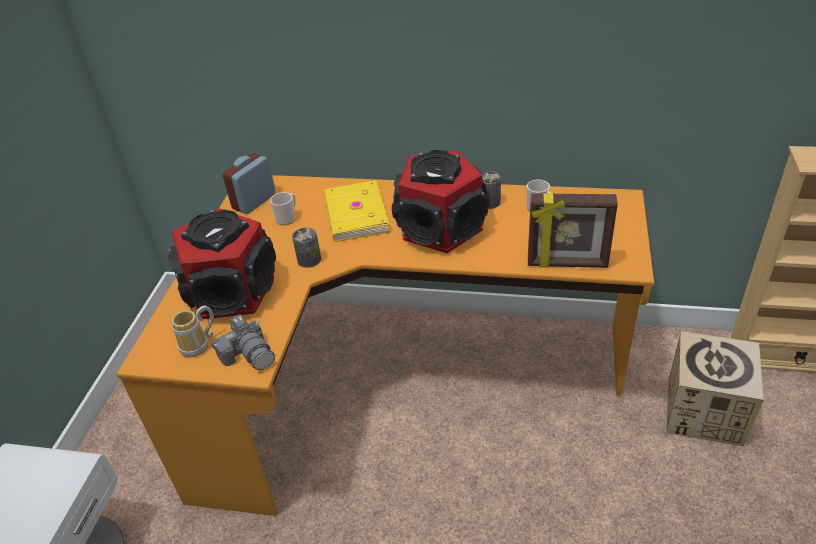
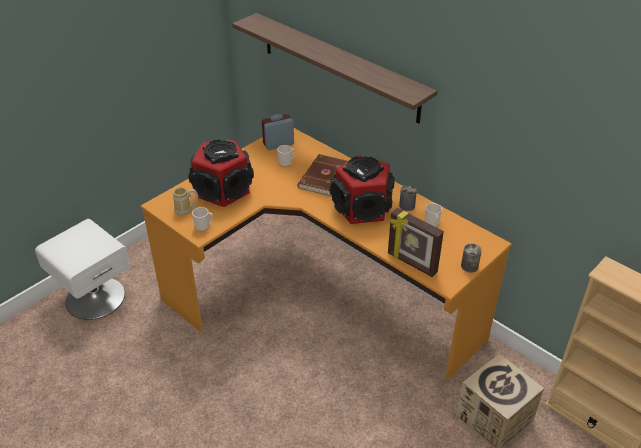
camera: 30 degrees right, 0 degrees up
camera [211,314,275,370] -> mug [192,207,213,231]
can [292,227,321,268] -> can moved to [461,244,482,272]
yellow book [324,180,390,242] -> brown book [297,154,348,197]
none -> shelf [232,13,437,123]

